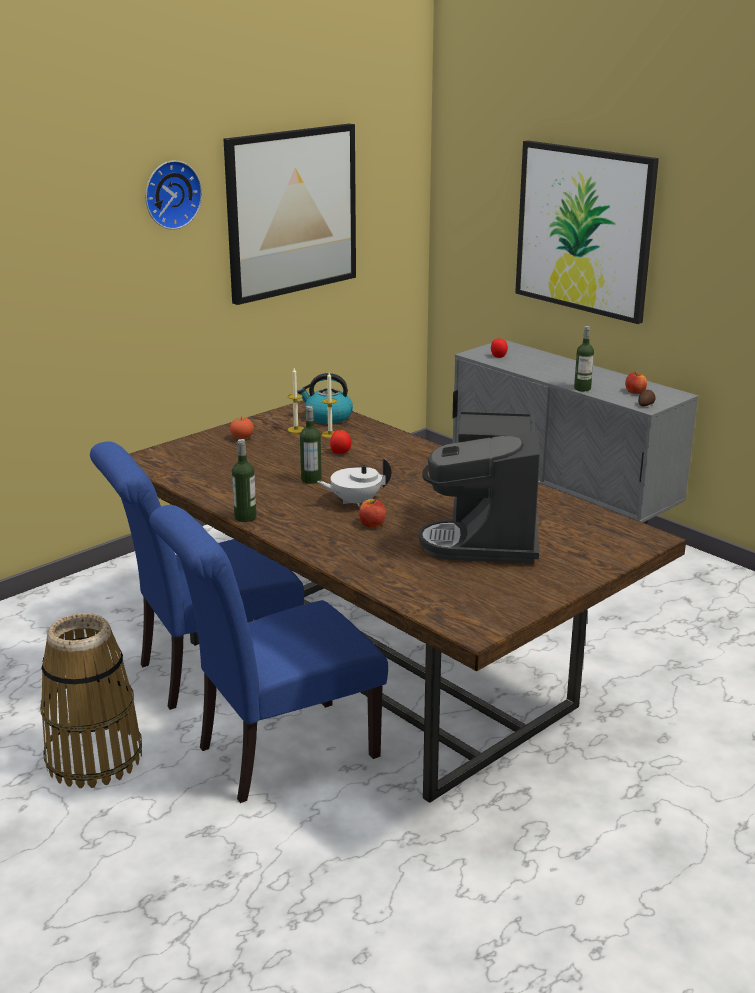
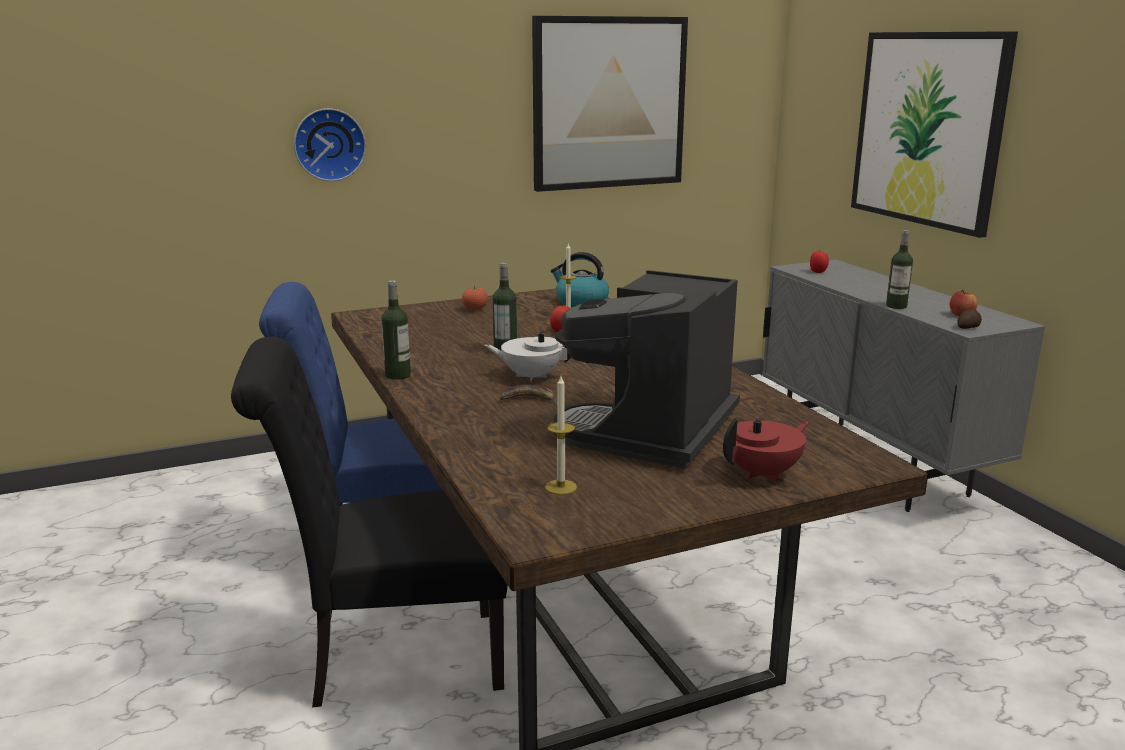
camera: 20 degrees right, 5 degrees down
basket [40,613,142,788] -> none
wall clock [145,160,202,230] -> wall clock moved to [294,108,366,181]
blue chair [149,505,388,803] -> black chair [231,337,508,708]
candle [288,368,304,433] -> candle moved to [545,376,577,495]
apple [359,499,386,528] -> banana [500,384,555,405]
none -> red teapot [723,418,809,482]

